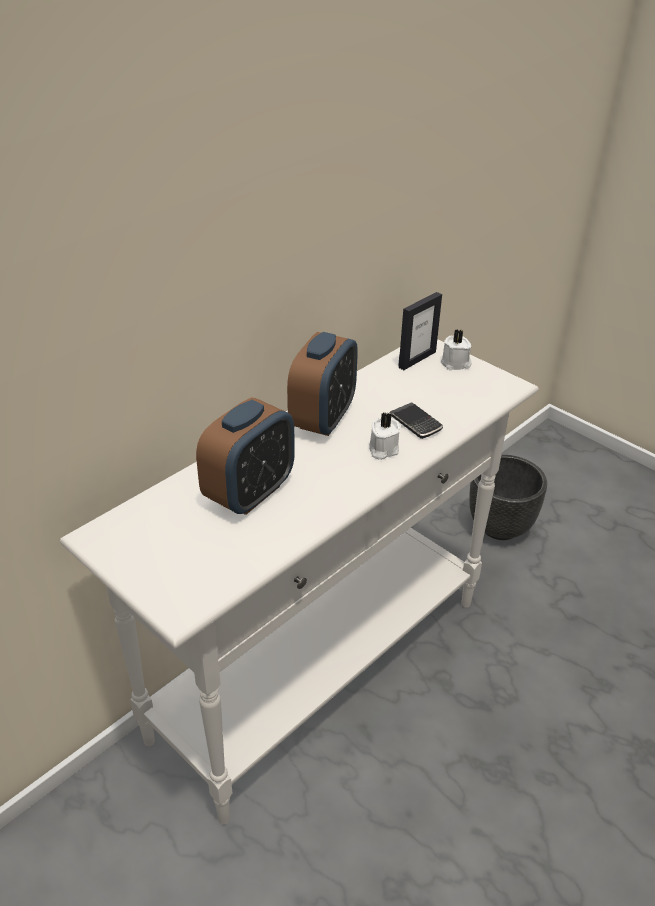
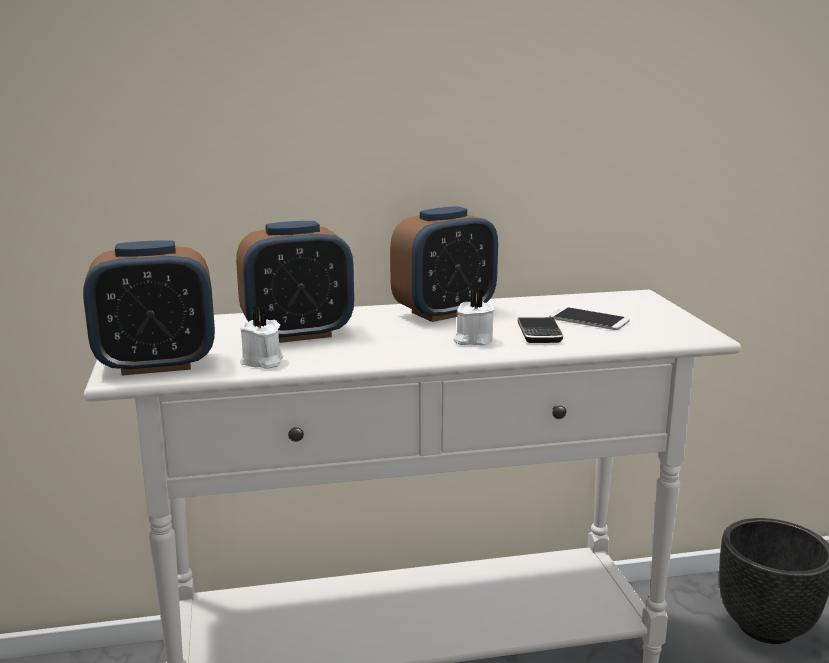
camera: 35 degrees right, 20 degrees down
picture frame [398,292,442,370] -> none
white candle [441,330,472,370] -> white candle moved to [240,306,283,369]
none -> alarm clock [83,240,215,376]
none -> phone [549,307,630,330]

